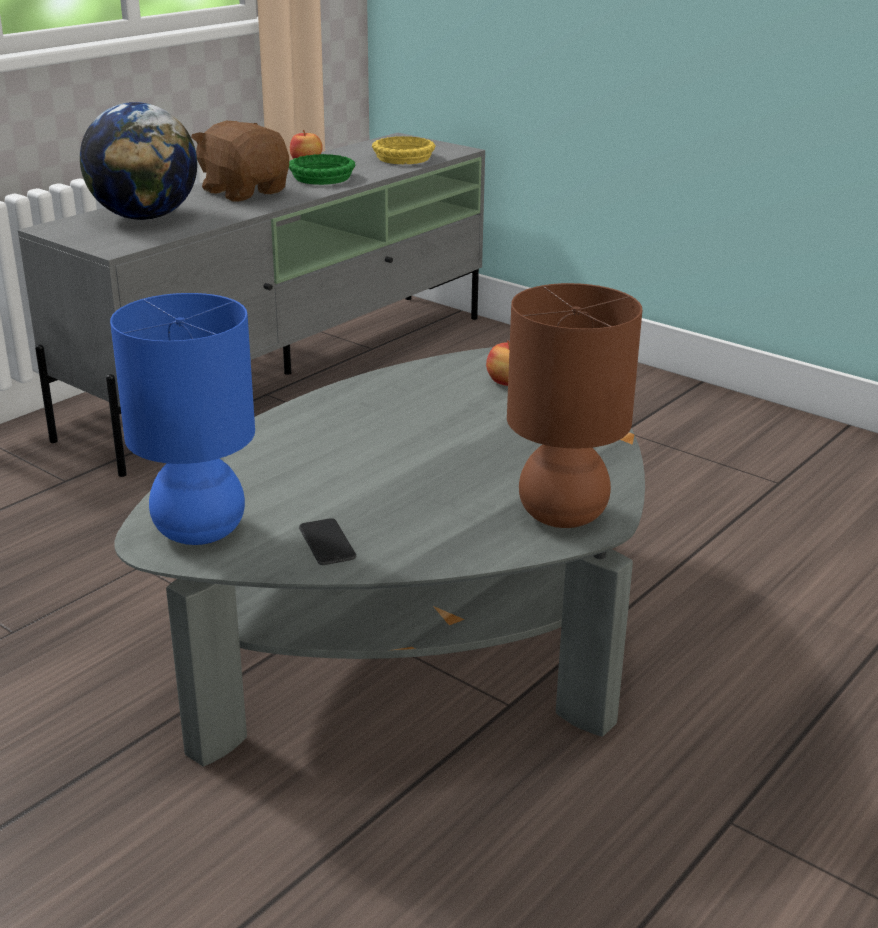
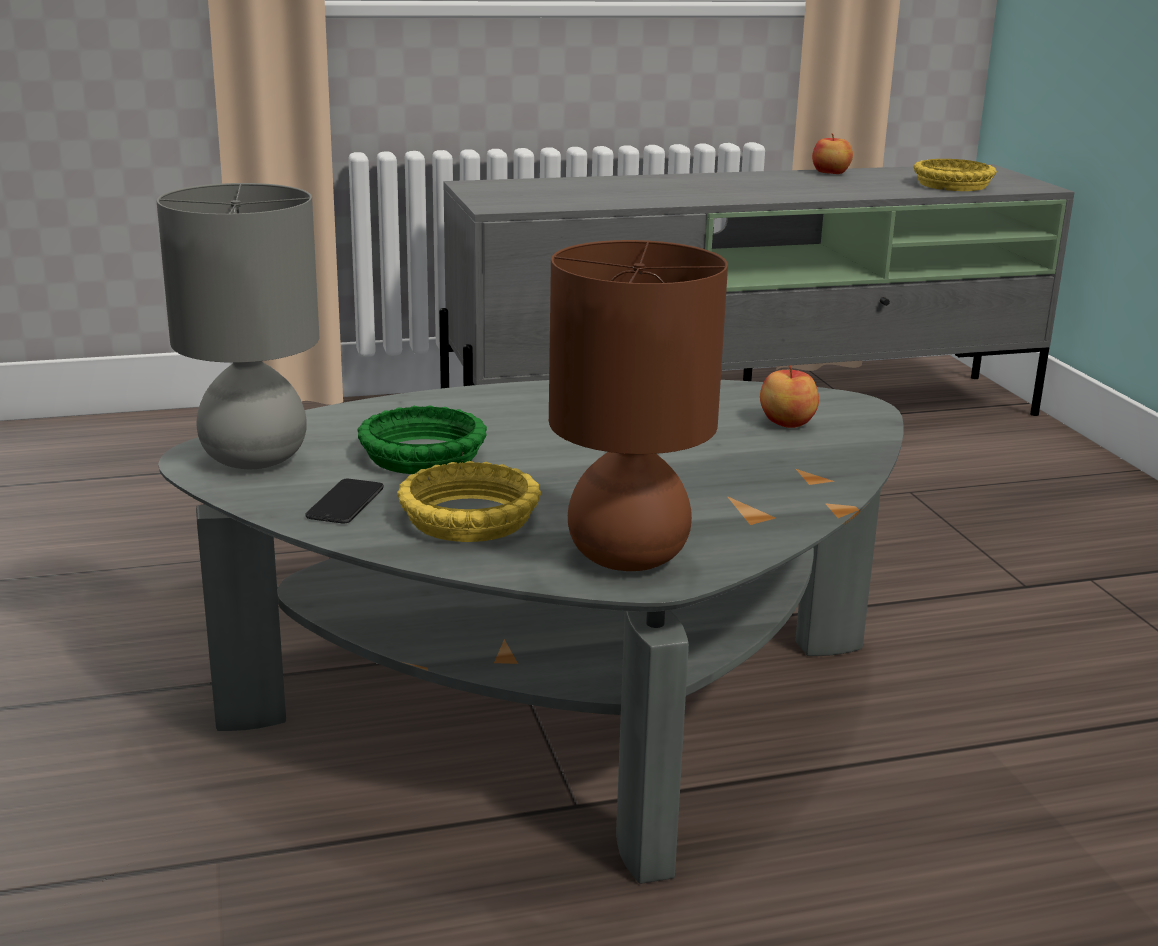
camera: 35 degrees right, 5 degrees down
globe [80,102,197,220] -> none
blue table lamp [110,293,255,545] -> grey table lamp [157,183,319,469]
brown plush toy [191,121,289,202] -> none
green bowl [289,154,356,185] -> green bowl moved to [357,405,487,474]
none -> yellow bowl [397,461,541,542]

